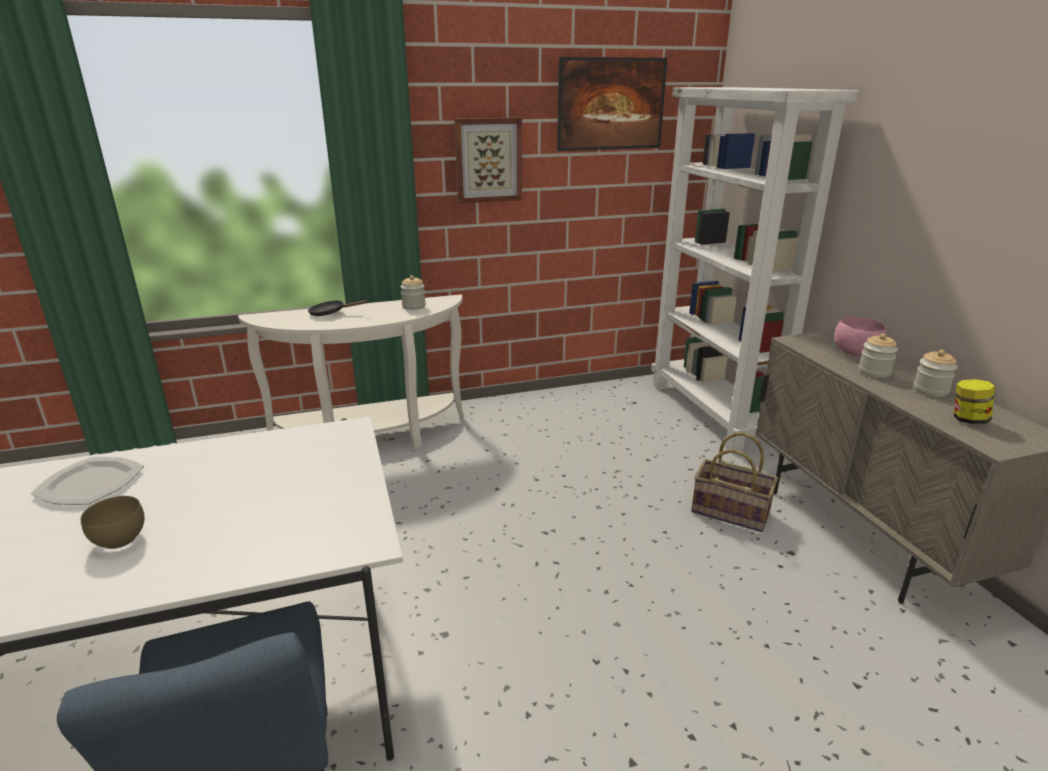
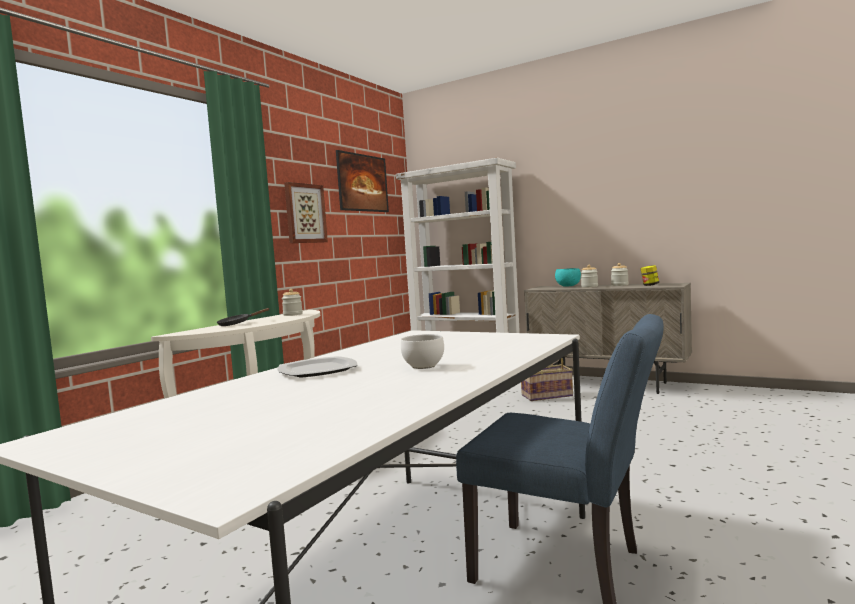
camera: 40 degrees left, 20 degrees down
brown bowl [80,496,144,549] -> white bowl [401,334,444,369]
pink bowl [834,317,886,356] -> turquoise bowl [555,268,581,287]

